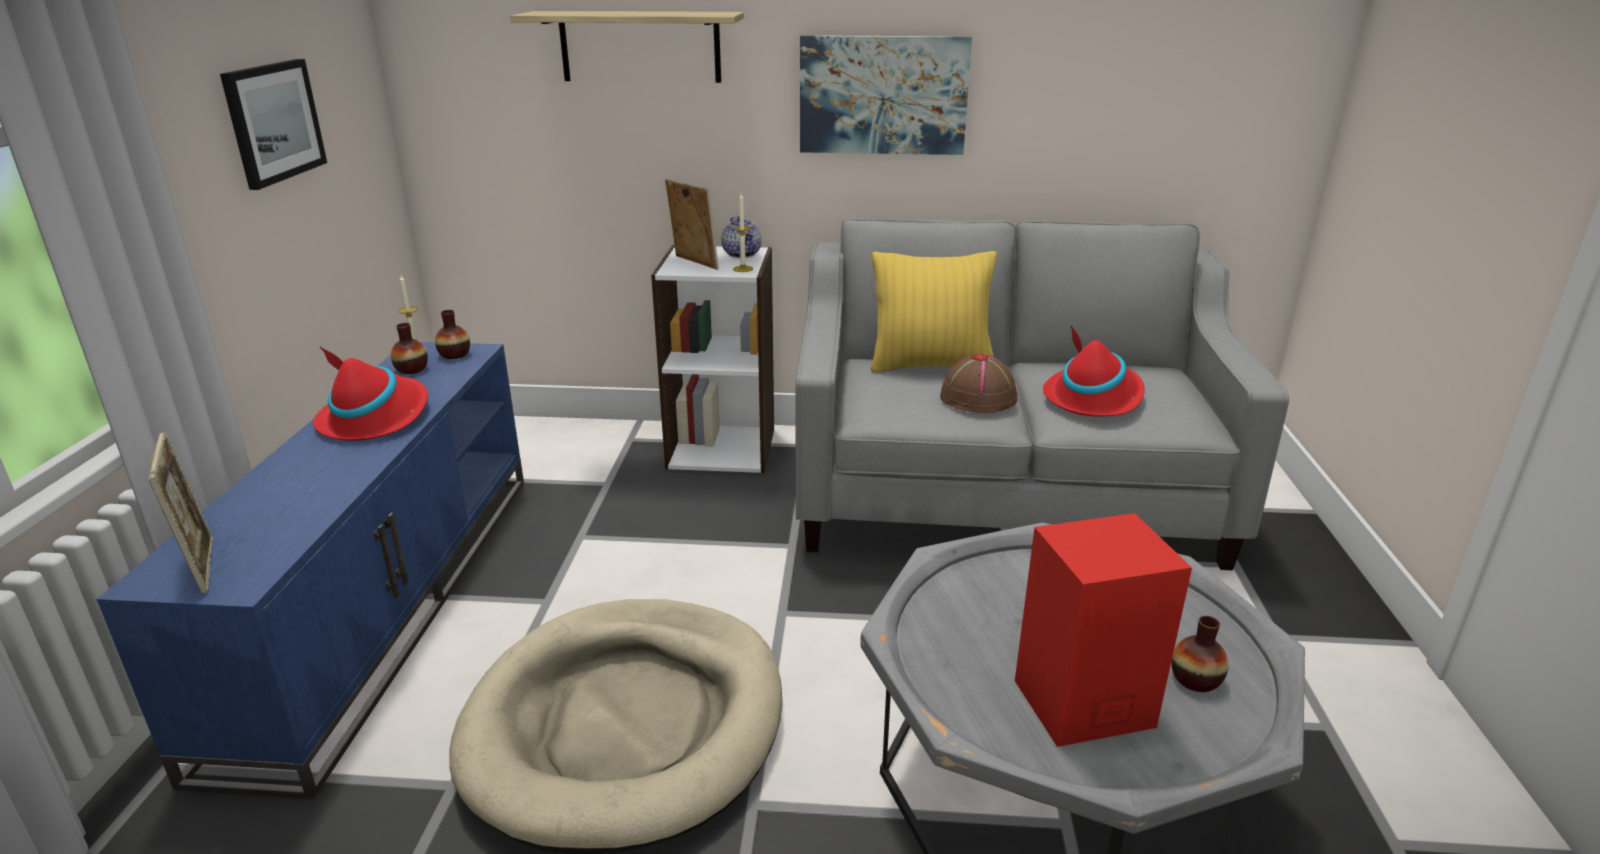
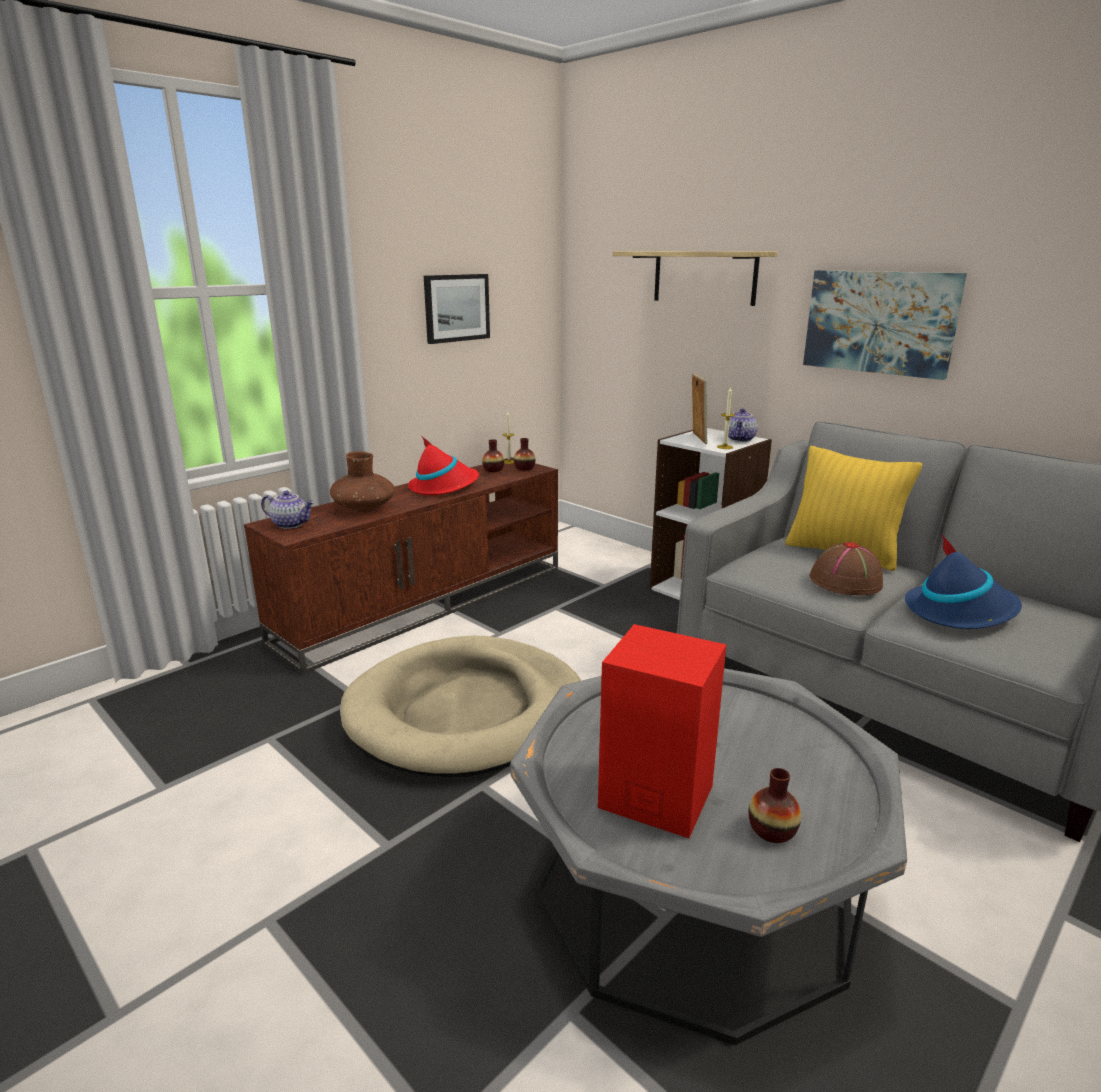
camera: 40 degrees right, 5 degrees down
blue tv stand [96,342,524,799] -> brown tv stand [244,457,558,674]
picture frame [149,431,213,593] -> teapot [261,491,314,529]
red hat [1043,325,1145,417] -> blue hat [905,535,1022,629]
none -> brown vase [330,451,395,512]

